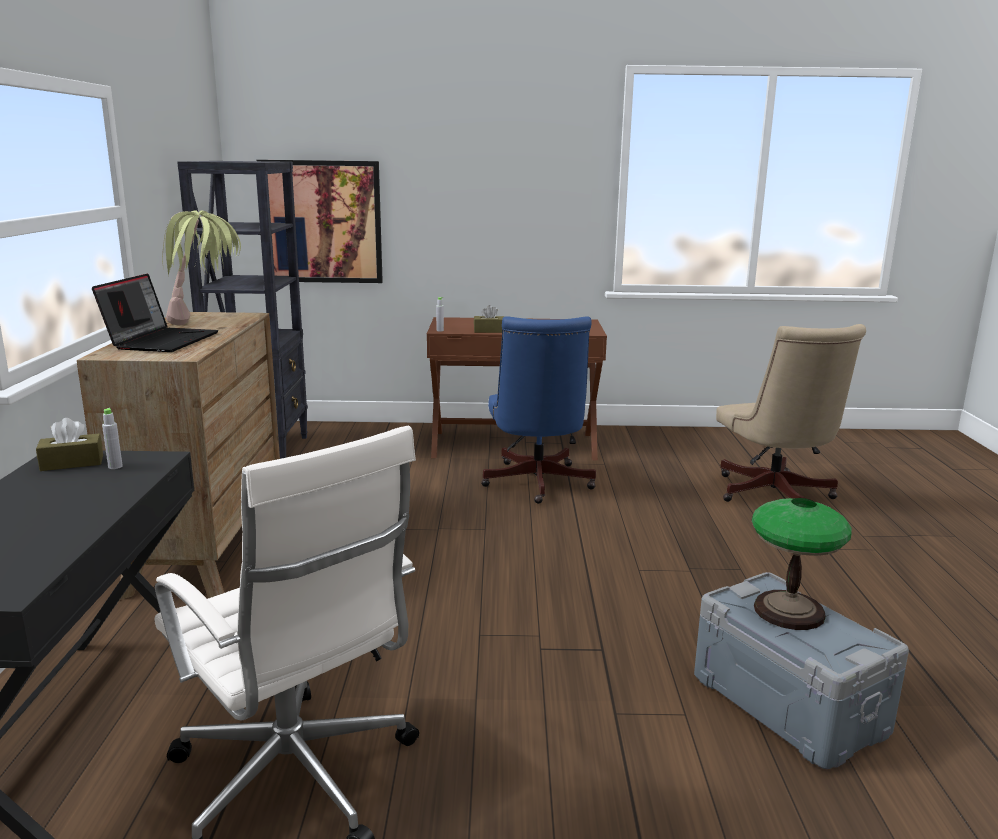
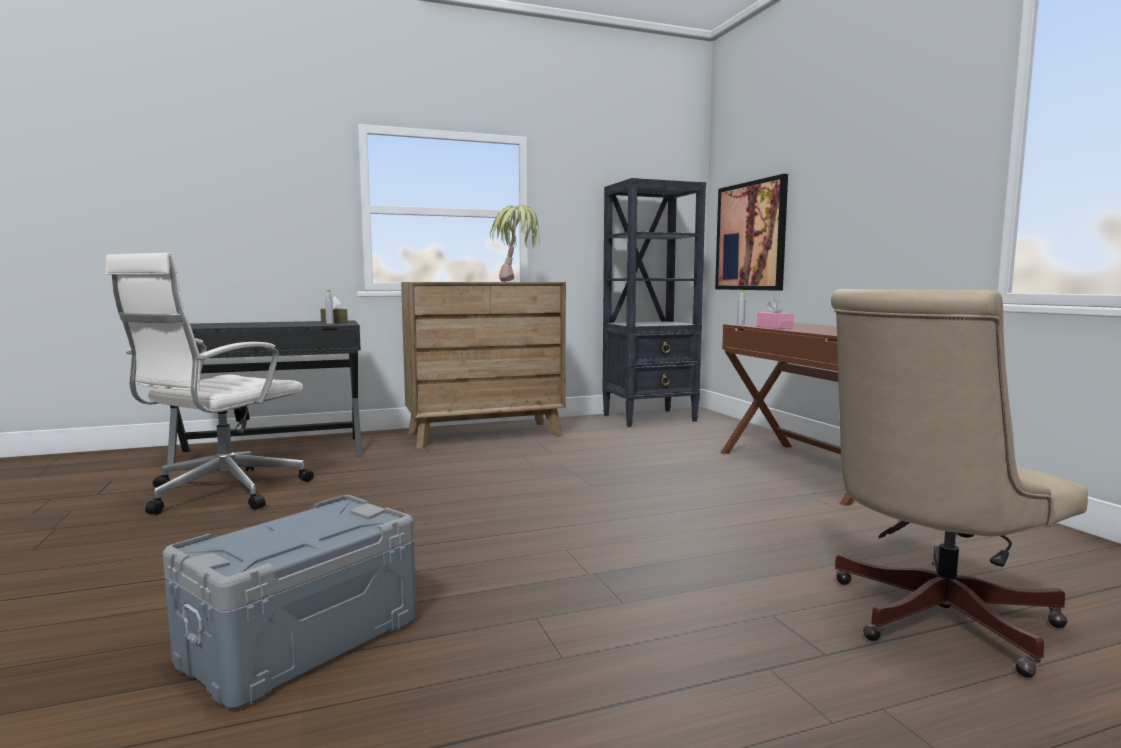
camera: 70 degrees right, 10 degrees down
laptop [92,273,218,352] -> none
brown tissue box [474,305,504,333] -> pink tissue box [757,299,794,329]
blue office chair [481,316,596,504] -> none
table lamp [752,498,852,630] -> none

